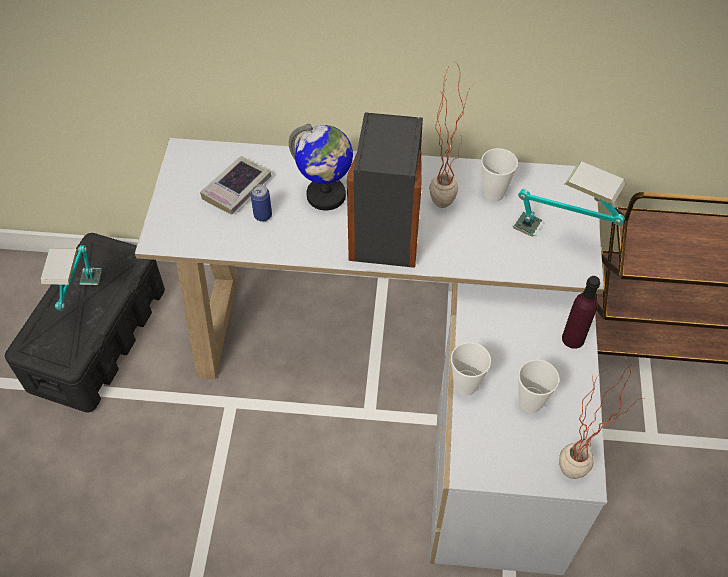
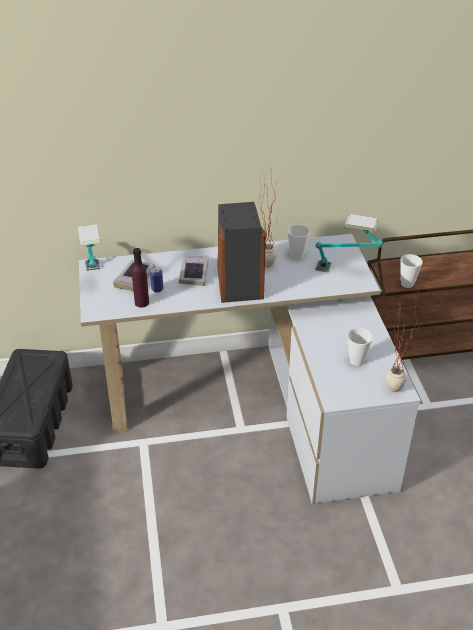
camera: 15 degrees left, 15 degrees down
table lamp [40,245,102,311] -> table lamp moved to [77,224,100,271]
globe [289,124,353,211] -> book [179,255,209,286]
cup [451,342,491,396] -> cup moved to [400,254,423,288]
purple bottle [562,276,600,349] -> purple bottle moved to [132,248,149,308]

